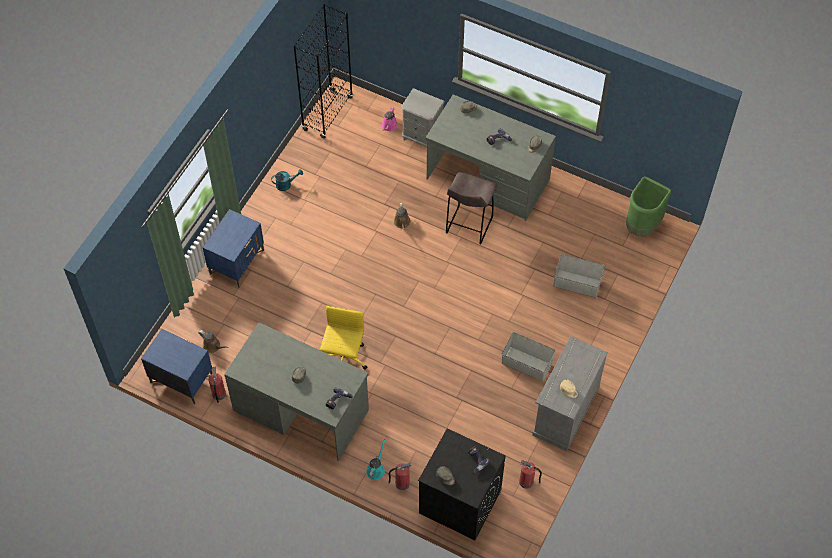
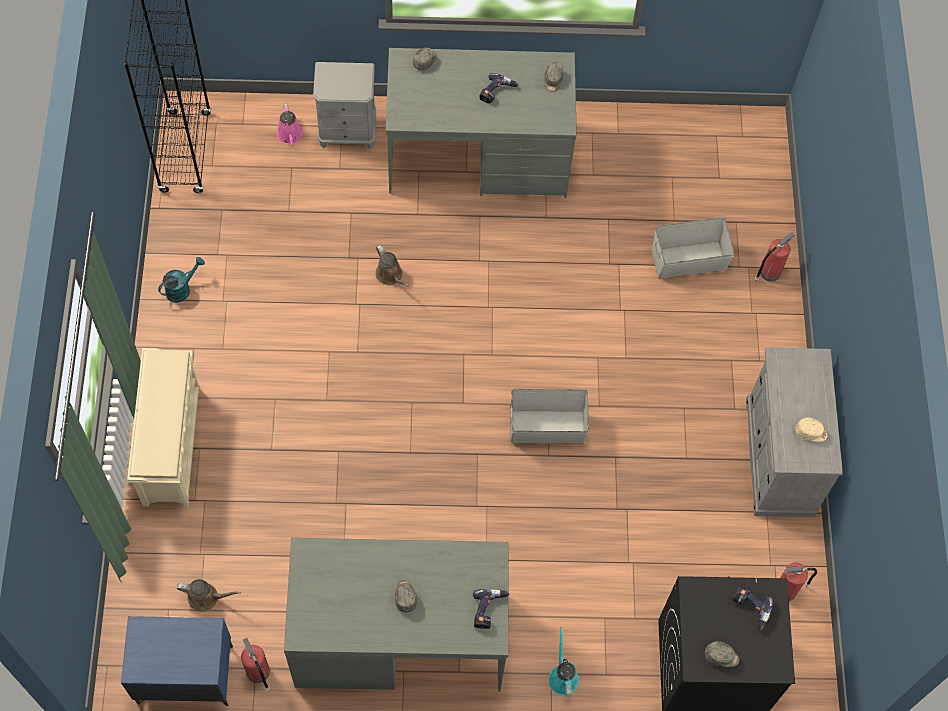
camera: 30 degrees left, 5 degrees up
blue nightstand [202,209,264,288] -> beige shoe rack [127,348,200,508]
yellow office chair [320,306,367,370] -> none
fire extinguisher [388,463,411,490] -> fire extinguisher moved to [755,232,795,282]
grey stool [446,172,497,244] -> none
grey storage box [502,332,556,381] -> grey storage box moved to [510,389,589,443]
green trash can [626,176,671,237] -> none

